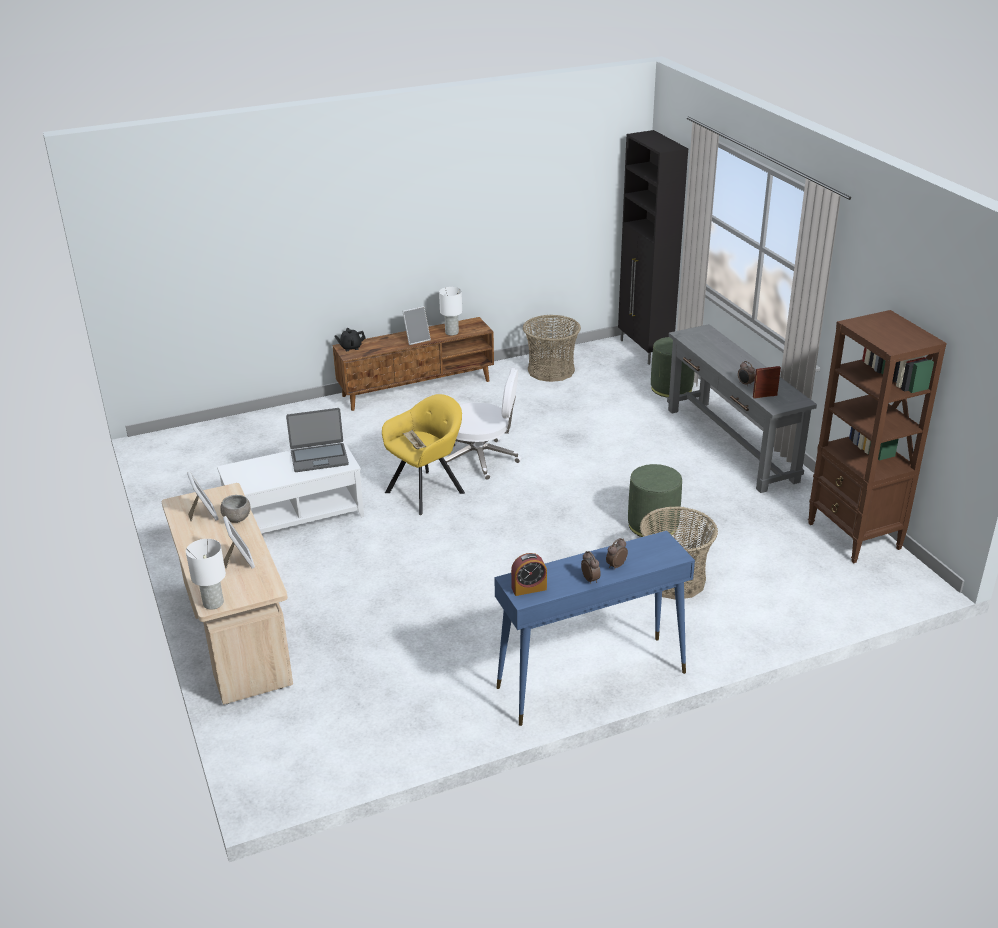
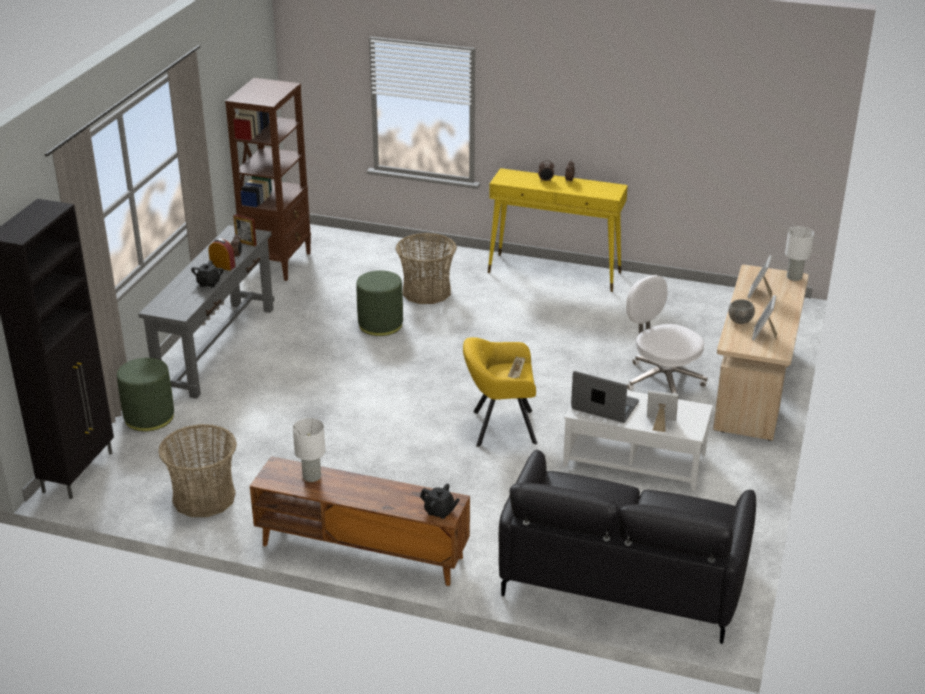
camera: 140 degrees left, 0 degrees up
picture frame [402,306,431,345] -> picture frame moved to [647,390,678,432]
white office chair [445,368,521,480] -> white office chair moved to [626,275,708,394]
blue console table [494,531,695,726] -> yellow console table [488,168,628,292]
alarm clock [511,553,547,596] -> alarm clock moved to [209,239,235,271]
none -> black teapot [191,261,223,288]
none -> black sofa [499,450,756,644]

